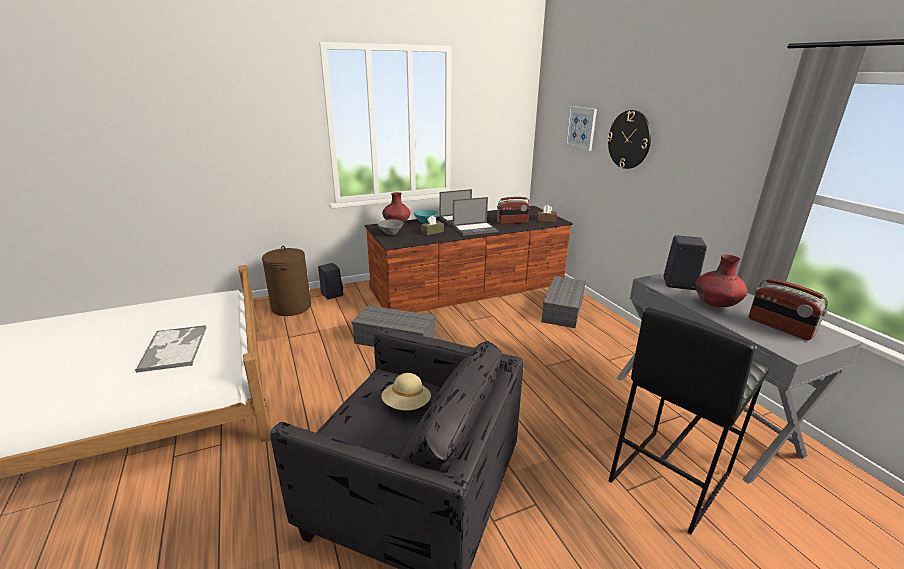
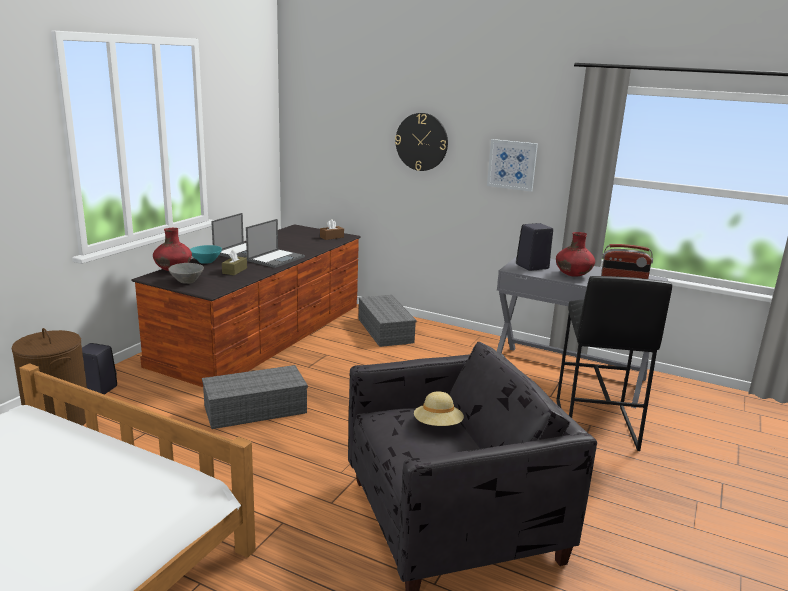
camera: 40 degrees left, 5 degrees down
tray [135,325,206,373] -> none
radio [497,197,530,224] -> none
picture [565,106,597,151] -> picture moved to [487,139,538,192]

